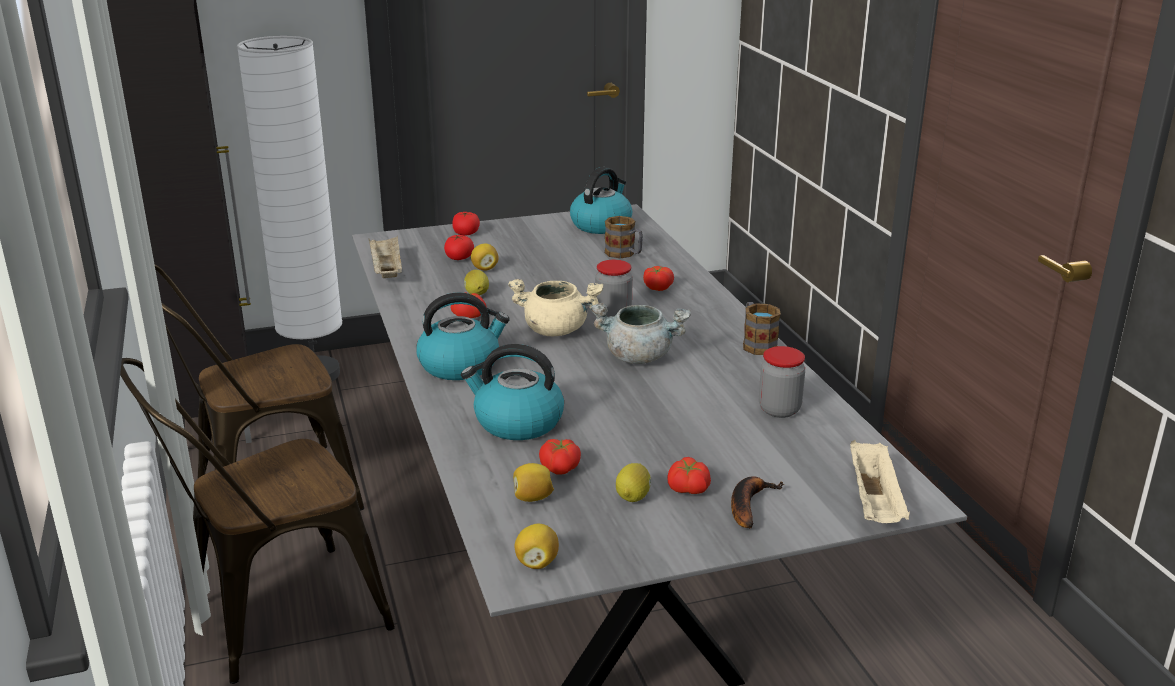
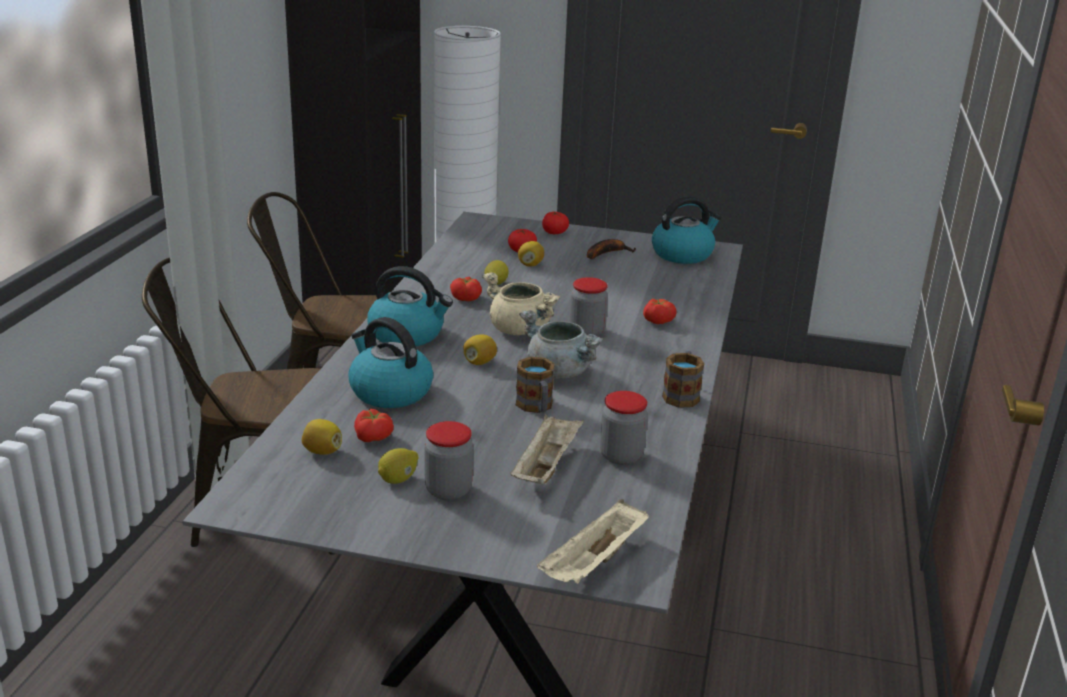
camera: 30 degrees right, 0 degrees up
beige tray [369,236,402,278] -> beige tray moved to [510,414,584,484]
lemon [515,524,559,569] -> lemon moved to [463,334,497,365]
mug [605,216,643,259] -> mug moved to [516,357,555,413]
tomato [667,457,711,494] -> jar [424,421,473,500]
banana [731,476,784,528] -> banana moved to [587,239,636,259]

